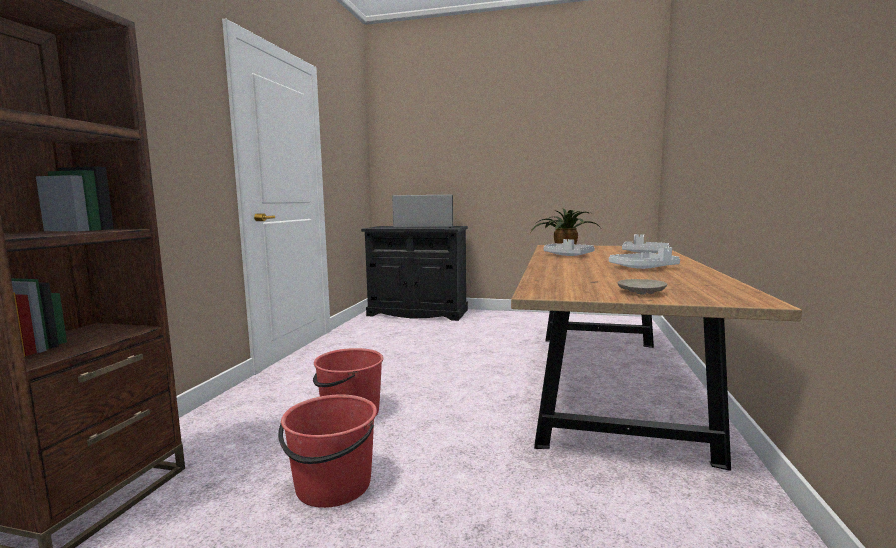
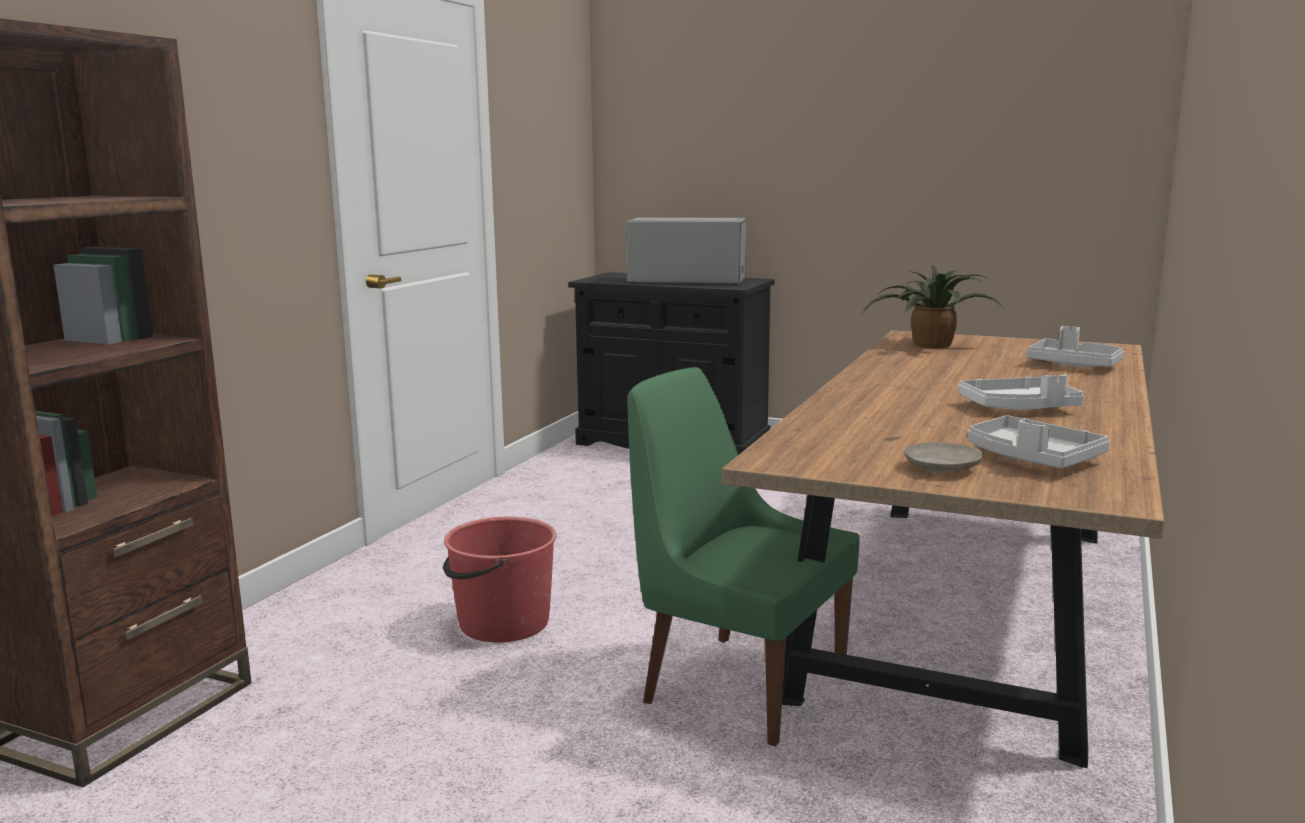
camera: 10 degrees right, 5 degrees up
red bucket [278,394,377,508] -> none
grey tray [544,239,595,256] -> grey tray moved to [968,415,1110,469]
none -> green chair [627,367,860,746]

